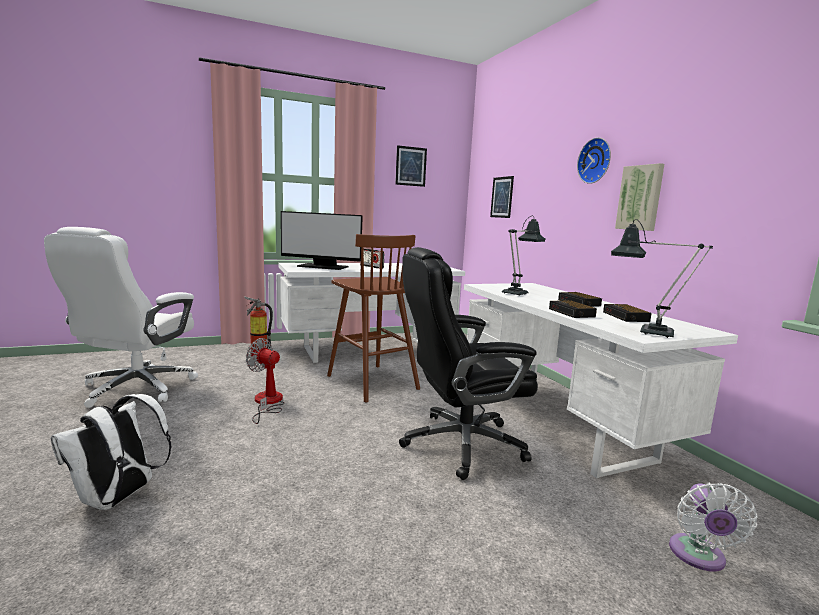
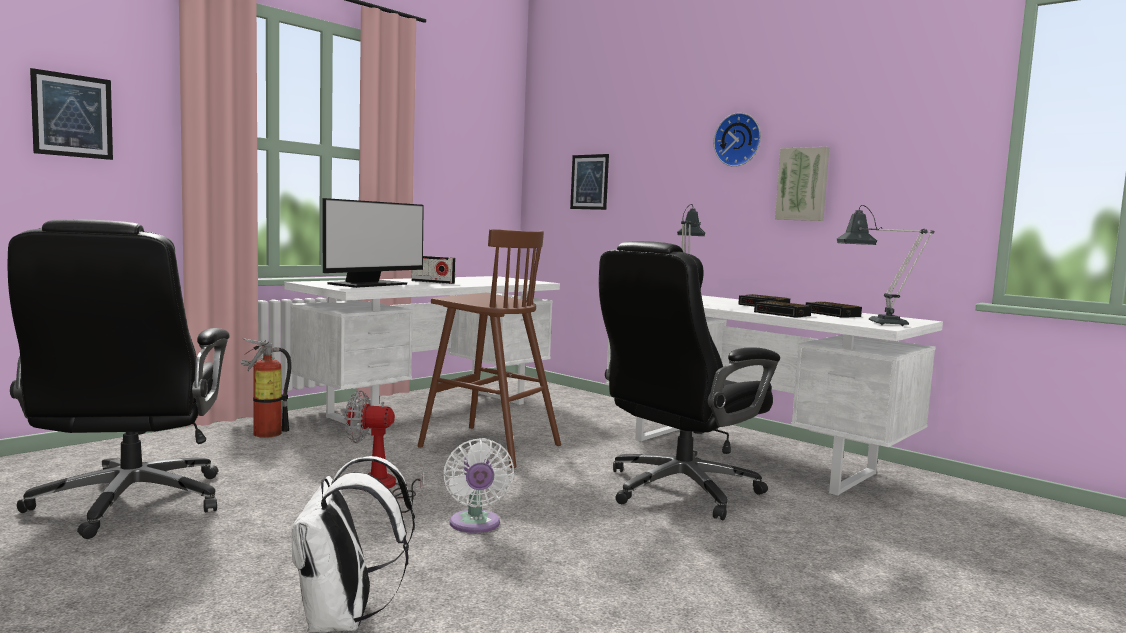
camera: 25 degrees left, 5 degrees down
white office chair [44,227,198,408] -> black office chair [8,219,230,539]
monitor [281,211,363,270] -> monitor turned 45 degrees counterclockwise [322,198,424,288]
picture [395,145,427,187] -> picture moved to [30,68,113,160]
white fan [669,483,758,572] -> white fan moved to [443,438,514,533]

